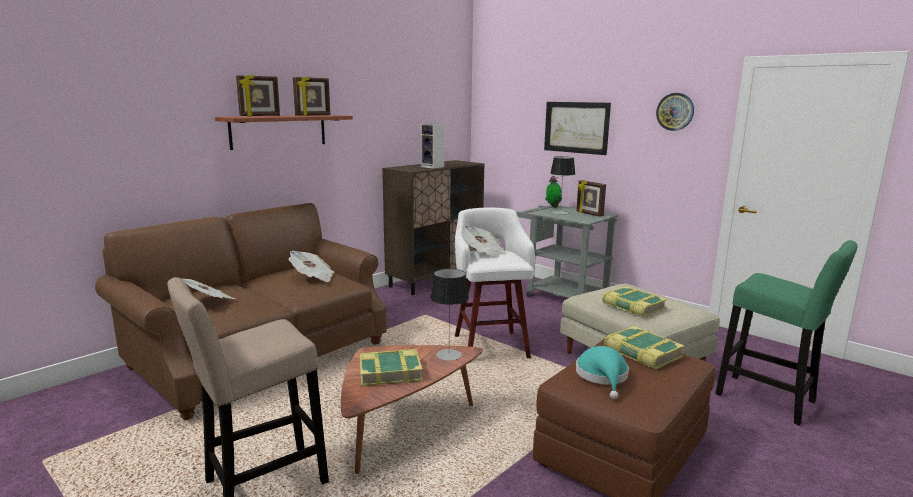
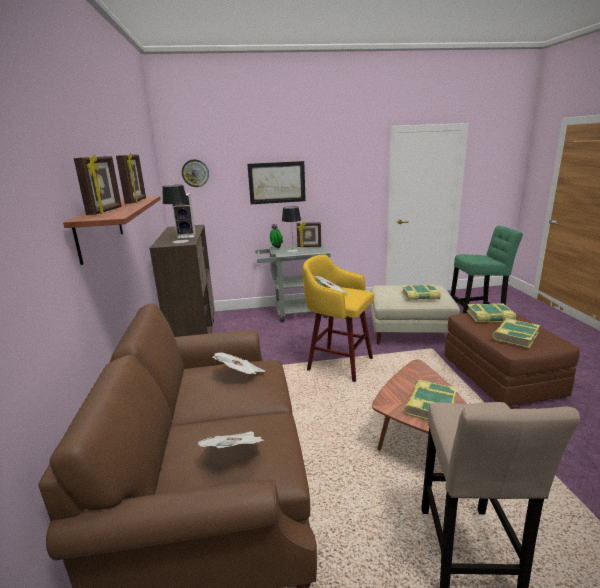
camera: 50 degrees left, 5 degrees up
table lamp [430,268,469,361] -> table lamp moved to [162,185,189,243]
white stool [455,208,535,363] -> yellow stool [303,254,374,382]
turquoise hat [576,346,629,399] -> book [492,318,540,348]
wall clock [656,93,694,131] -> wall clock moved to [182,159,209,187]

